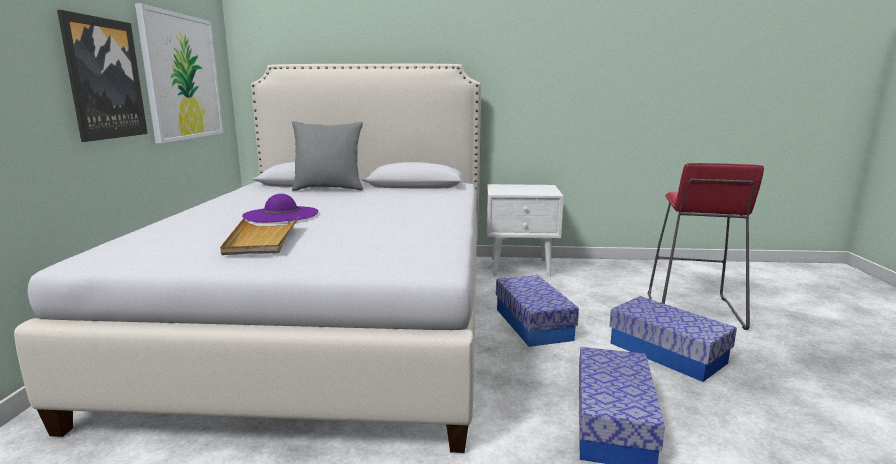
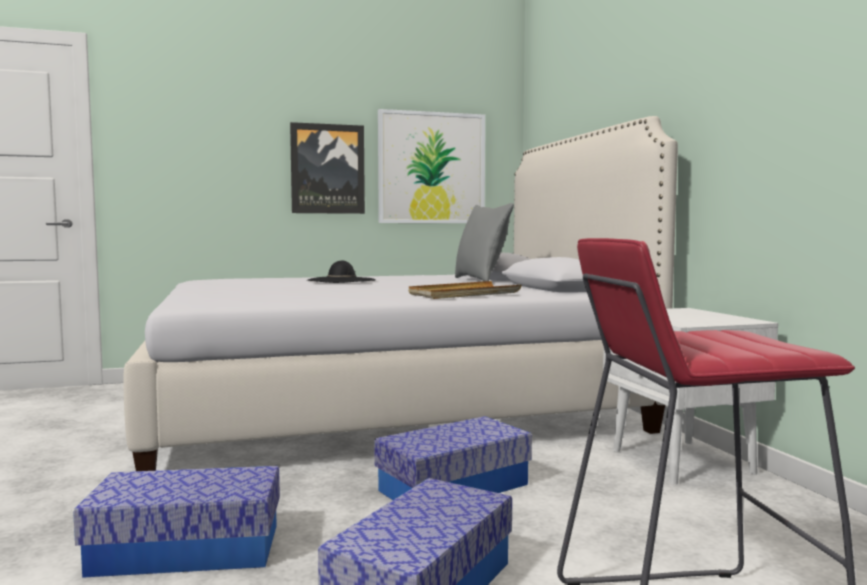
camera: 70 degrees right, 10 degrees down
beige tray [220,216,299,255] -> beige tray moved to [409,281,522,299]
purple hat [242,194,318,223] -> black hat [307,261,376,283]

